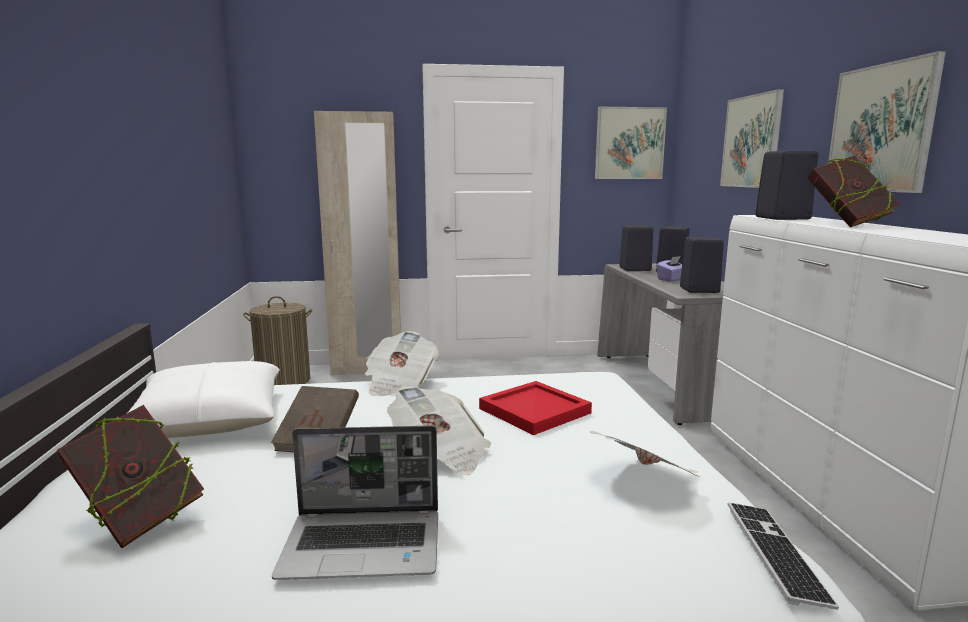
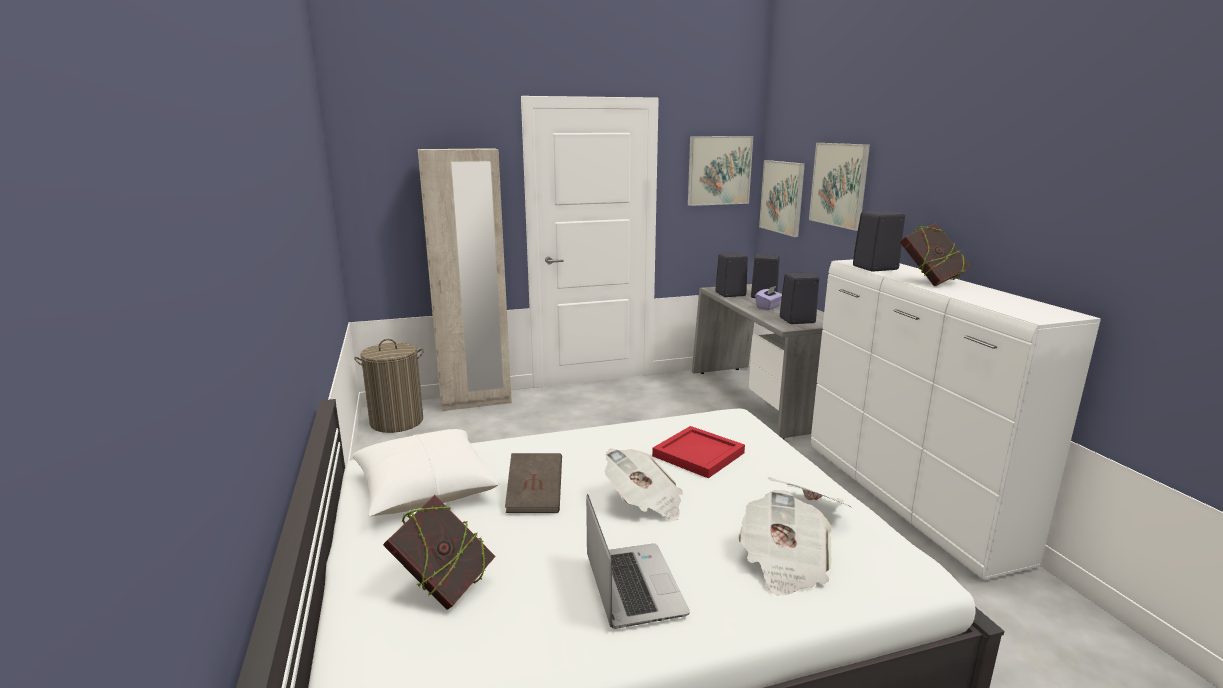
camera: 10 degrees left, 5 degrees up
laptop [272,426,438,580] -> laptop turned 90 degrees counterclockwise [586,494,690,629]
newspaper [365,331,439,396] -> newspaper moved to [738,490,832,596]
keyboard [727,502,839,610] -> none
picture [828,51,946,193] -> picture moved to [759,160,805,237]

